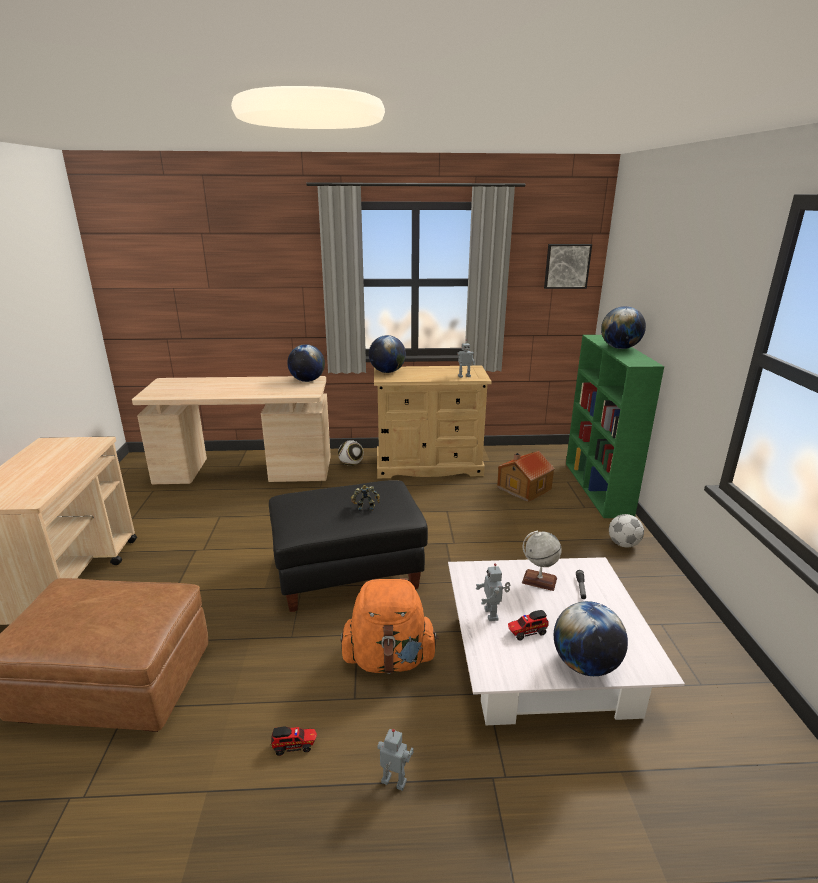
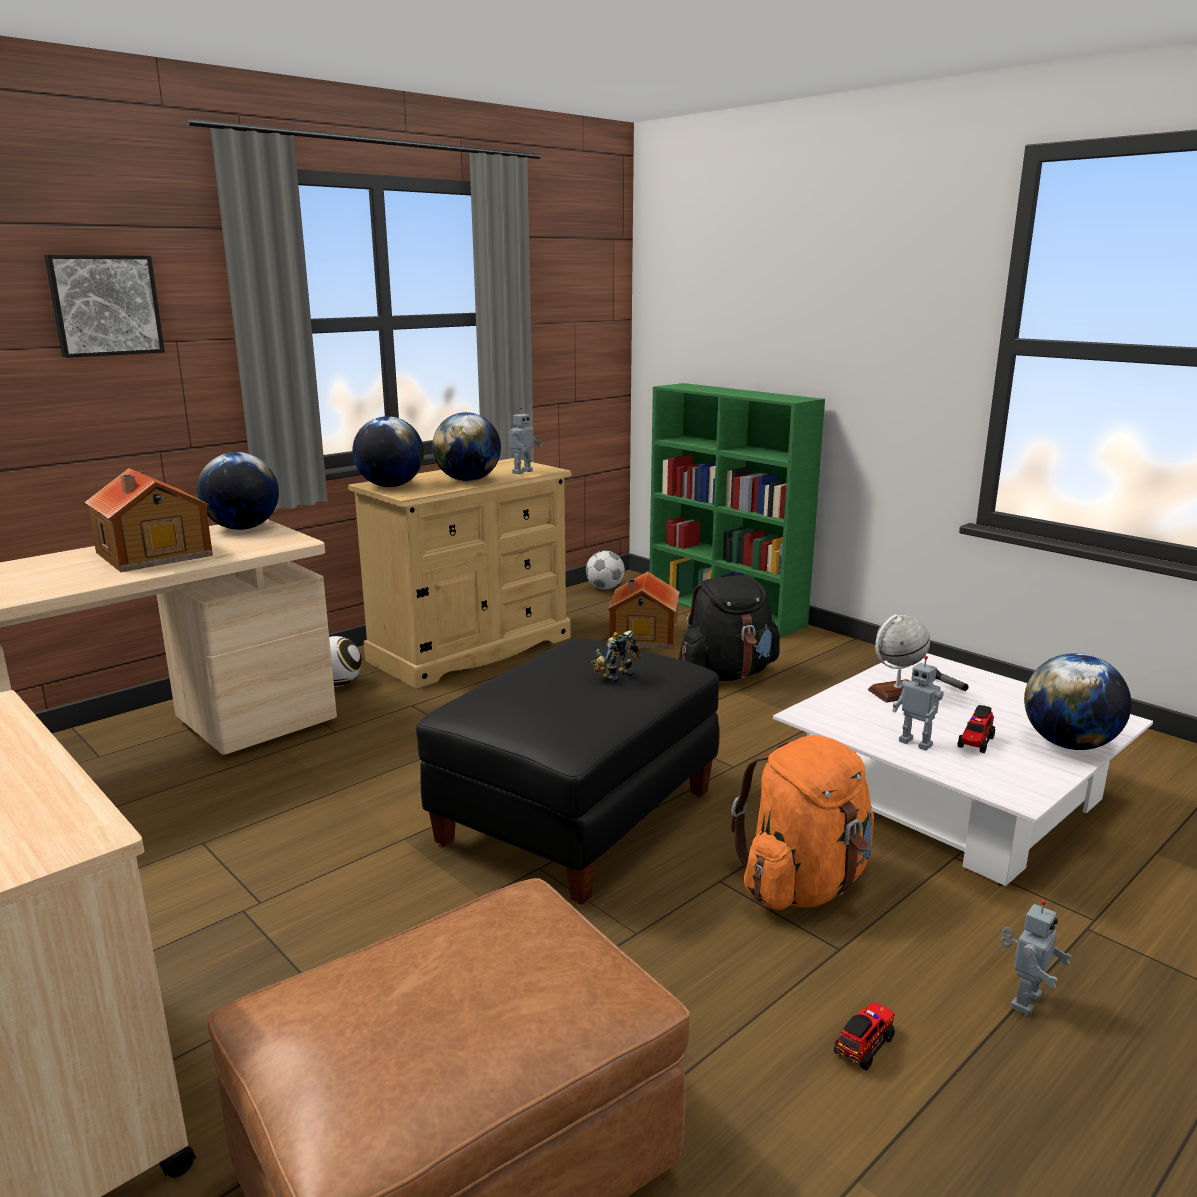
camera: 40 degrees left, 5 degrees down
toy robot [377,729,414,791] -> toy robot turned 150 degrees clockwise [1001,900,1071,1016]
picture [544,244,592,289] -> picture moved to [44,255,165,358]
globe [601,306,646,349] -> globe moved to [432,412,501,481]
football [609,514,644,548] -> football moved to [586,551,625,589]
none -> toy house [84,468,213,572]
none -> black backpack [679,575,780,681]

